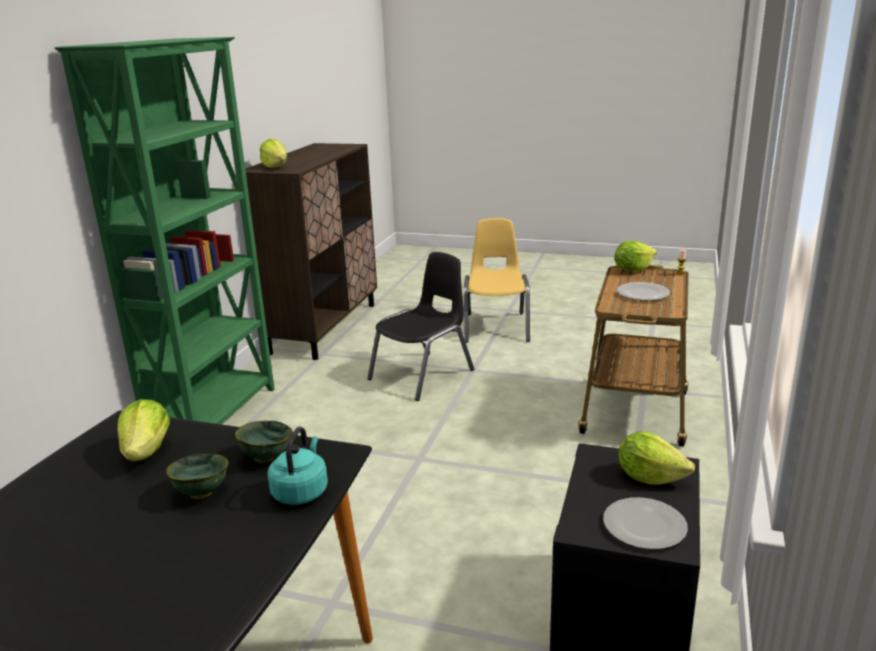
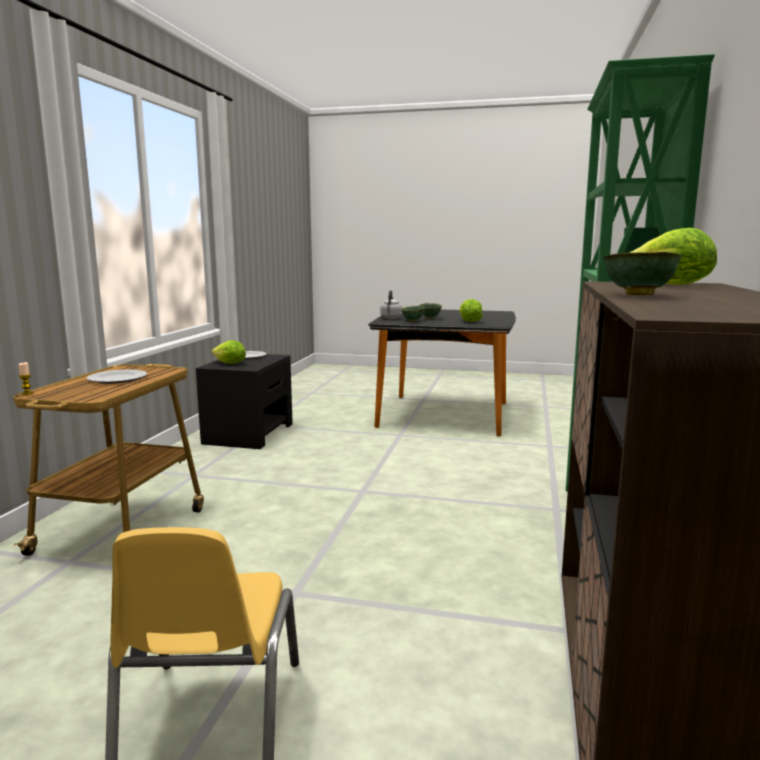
camera: 175 degrees right, 10 degrees down
turquoise kettle [267,427,328,505] -> grey kettle [380,290,403,319]
black chair [367,252,474,401] -> none
lettuce [614,241,657,271] -> none
none -> green bowl [603,252,682,295]

